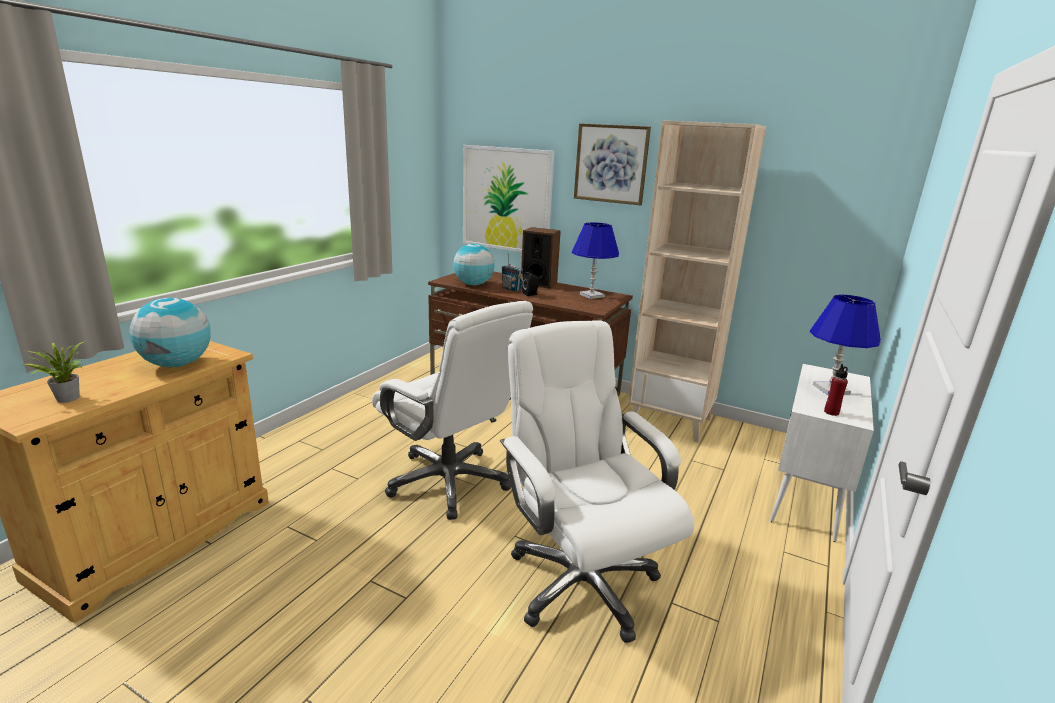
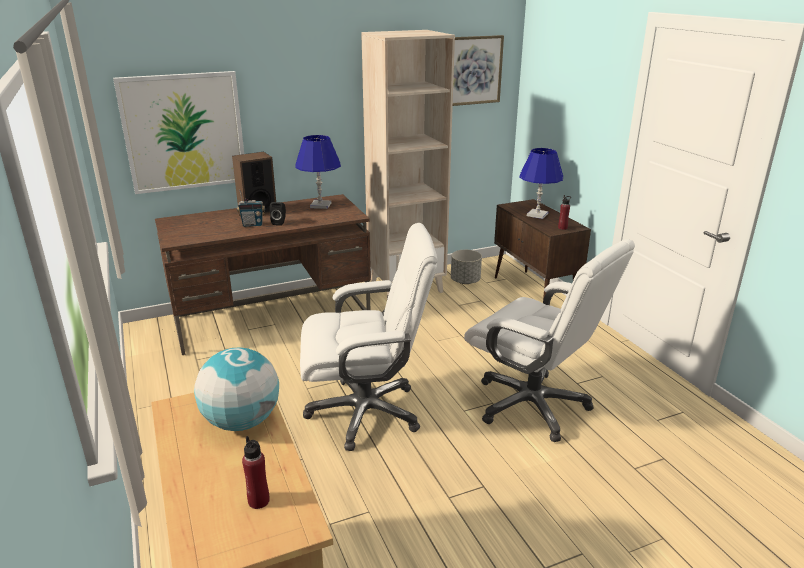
camera: 50 degrees left, 5 degrees up
potted plant [23,341,85,403] -> red bottle [242,436,269,509]
globe [453,244,494,285] -> none
white office chair [500,320,694,643] -> white office chair turned 150 degrees counterclockwise [464,240,635,442]
picture [574,123,651,205] -> picture moved to [453,35,504,106]
white cabinet [770,364,874,542] -> brown cabinet [494,199,591,300]
none -> grey planter [451,250,482,284]

